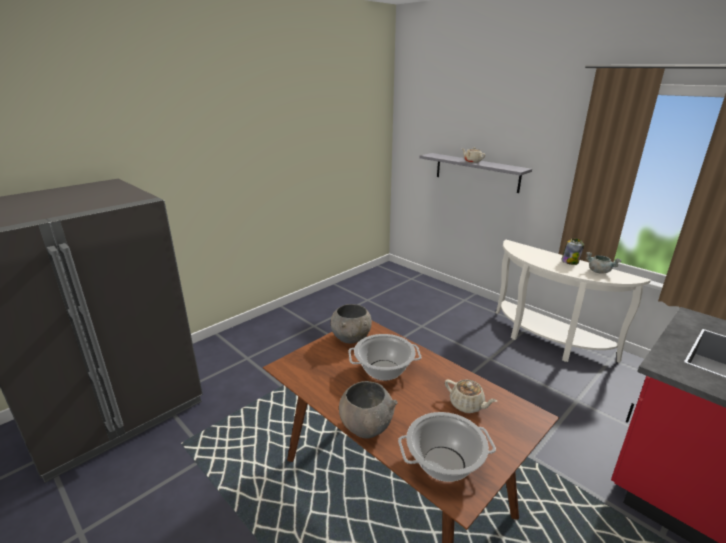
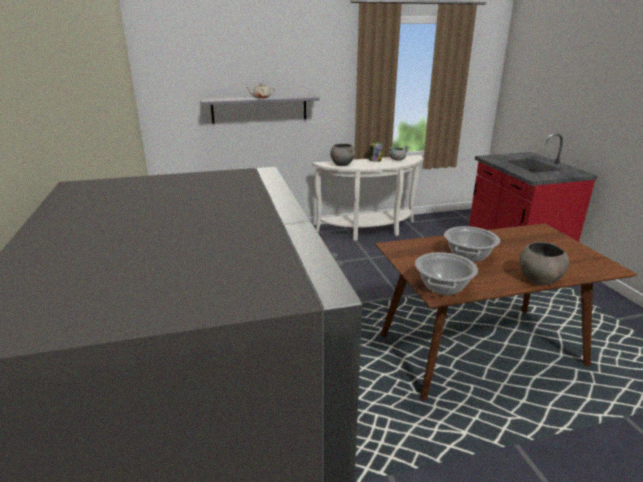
camera: 60 degrees left, 0 degrees up
grey bowl [330,304,372,344] -> grey bowl moved to [330,144,355,166]
cooking pot [398,412,496,482] -> cooking pot moved to [415,252,478,295]
beige teapot [445,380,497,413] -> none

